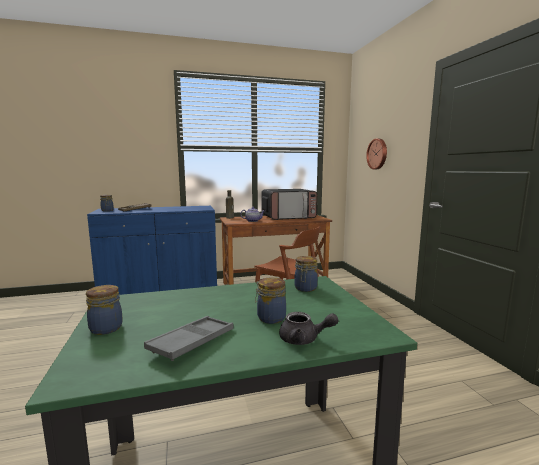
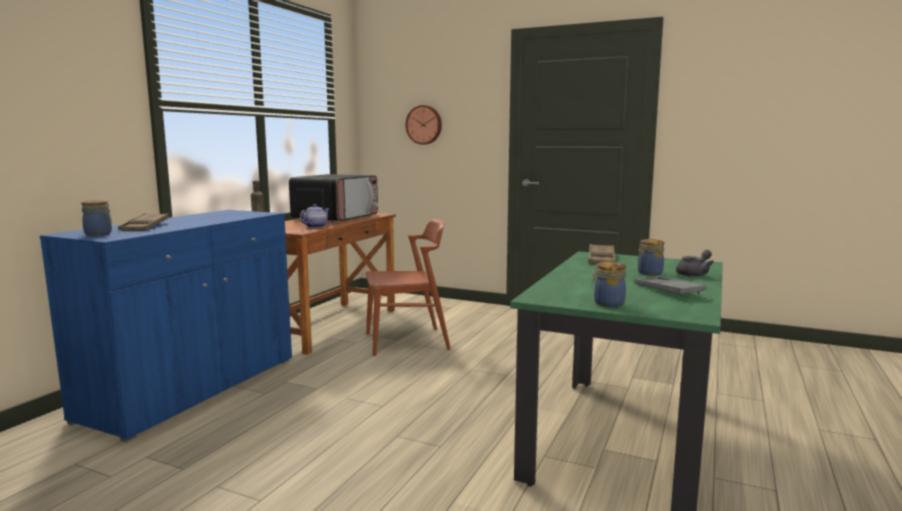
camera: 50 degrees left, 0 degrees up
jar [294,256,318,292] -> brown tray [588,244,615,264]

